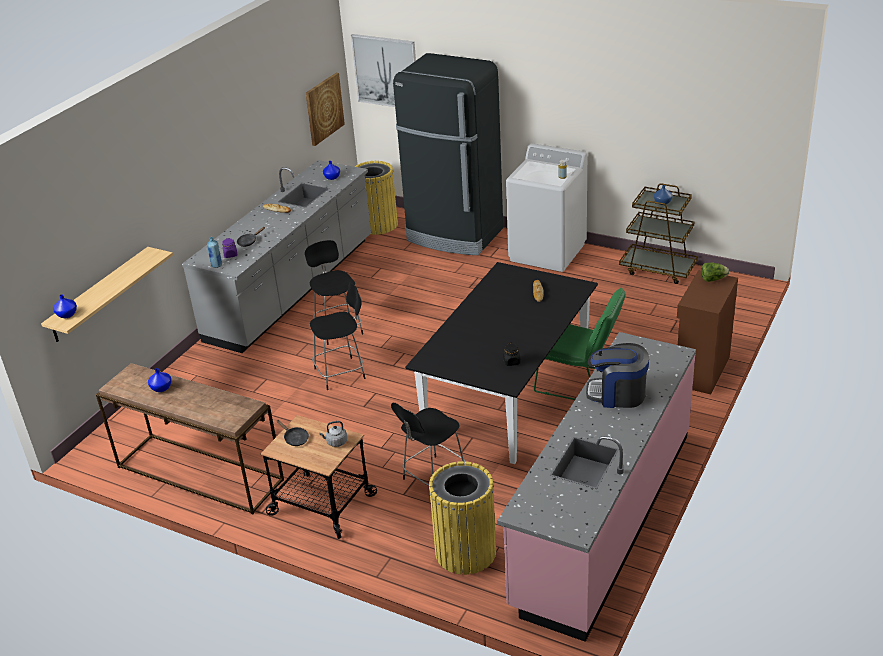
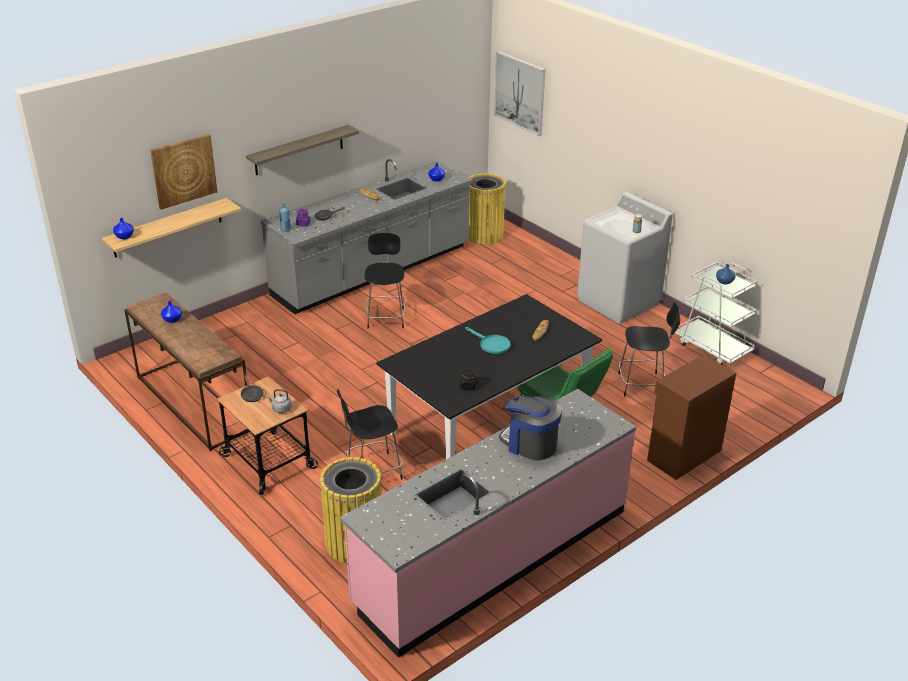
camera: 20 degrees right, 0 degrees up
picture [306,73,345,146] -> picture moved to [150,134,217,210]
black stool [310,282,365,390] -> black stool moved to [618,302,680,397]
black fridge [393,53,503,255] -> none
brown cart [619,183,698,284] -> white cart [675,262,757,365]
lettuce [701,262,729,282] -> none
none -> shelf [246,125,359,175]
none -> turquoise frying pan [465,327,511,354]

